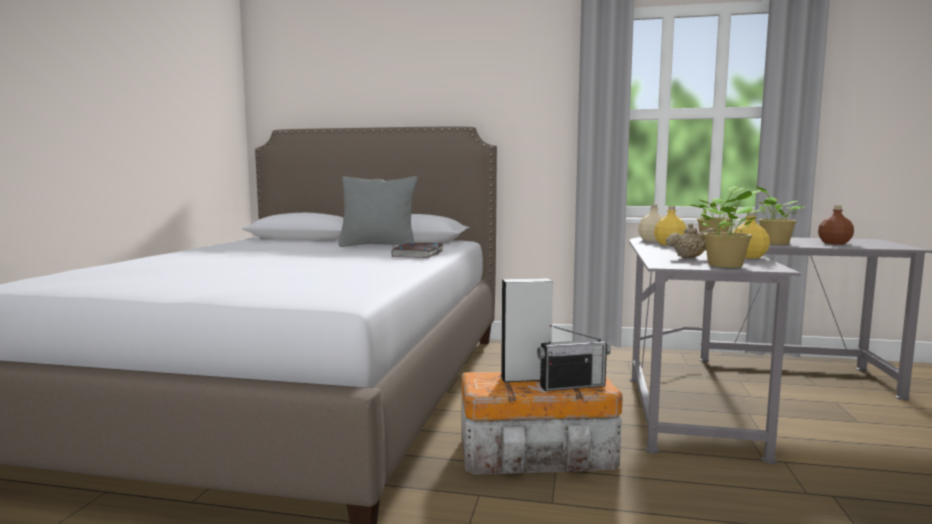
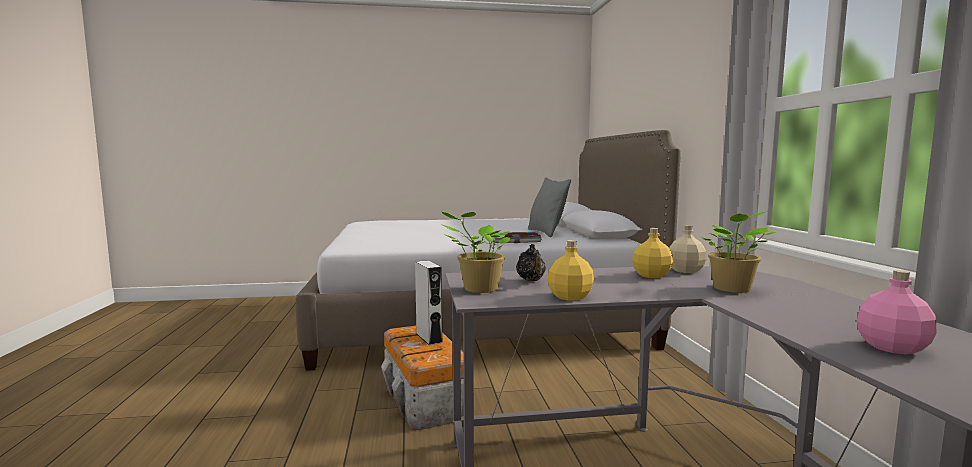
camera: 70 degrees right, 0 degrees up
radio [537,325,611,391] -> none
beige teapot [666,223,716,258] -> black teapot [516,244,546,281]
potted plant [756,186,804,245] -> none
brown bottle [818,205,854,245] -> pink bottle [857,270,936,354]

